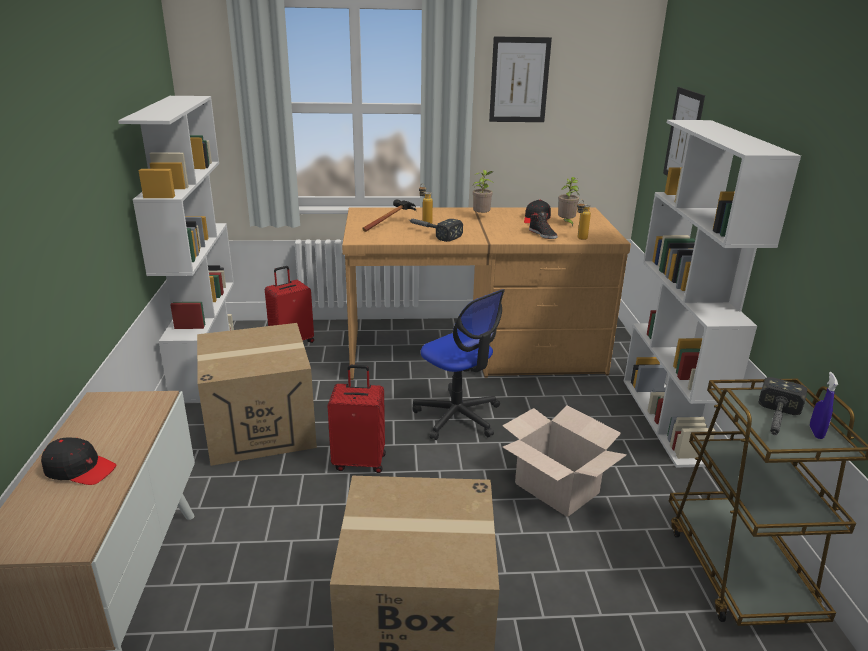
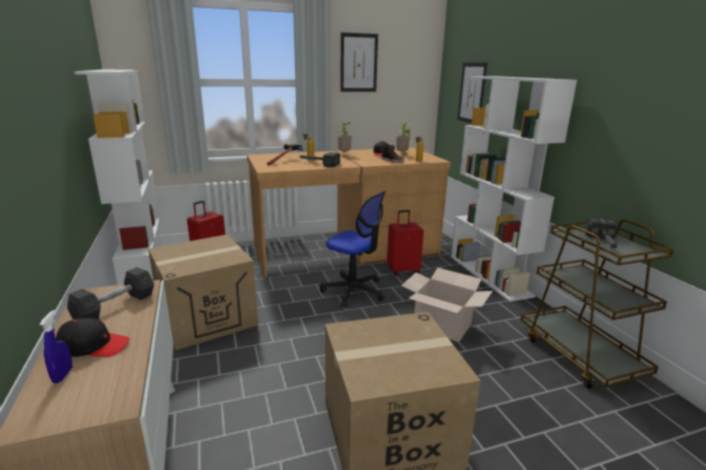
camera: 15 degrees left, 5 degrees down
red suitcase [327,365,386,473] -> red suitcase moved to [387,210,424,276]
blue spray bottle [810,372,838,439] -> blue spray bottle moved to [40,310,72,383]
none -> grey dumbbell [67,267,154,320]

